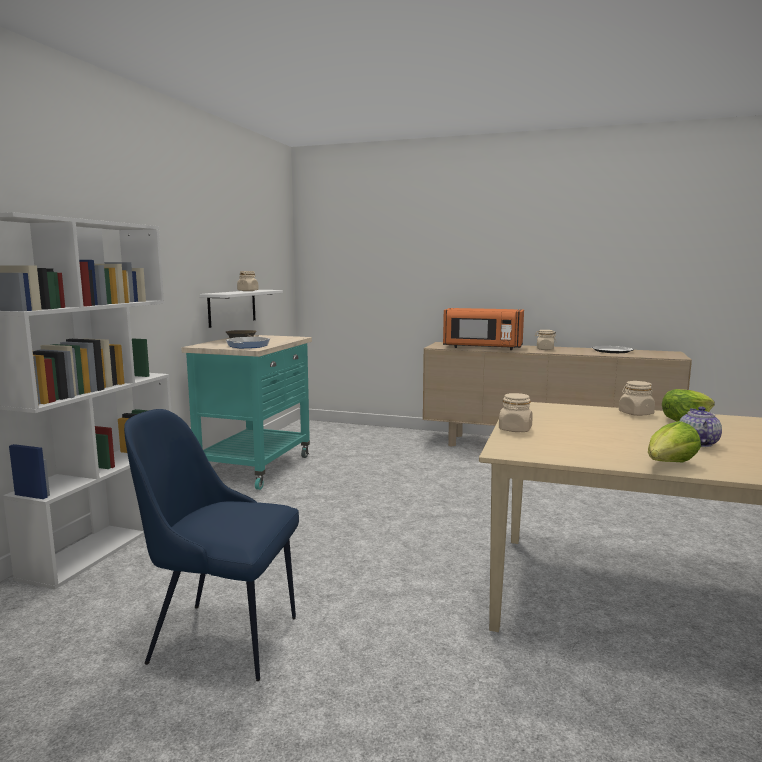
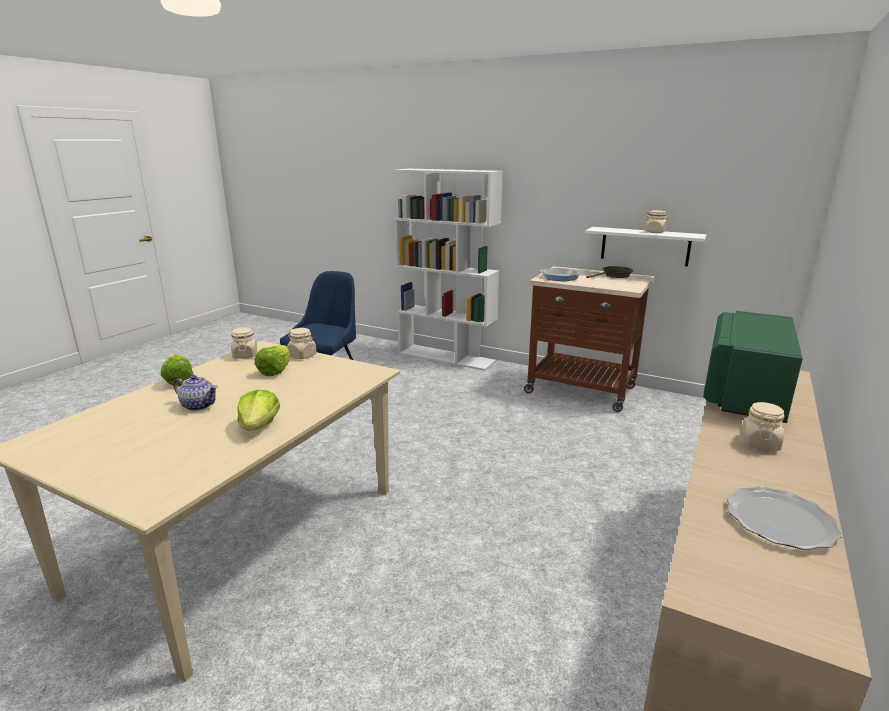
camera: 100 degrees right, 10 degrees up
turquoise cart [181,335,312,490] -> brown cart [524,266,654,412]
orange microwave [443,308,524,350] -> green microwave [703,311,803,423]
beige jar [619,381,655,416] -> beige jar moved to [231,328,258,359]
none -> lettuce [254,345,290,376]

